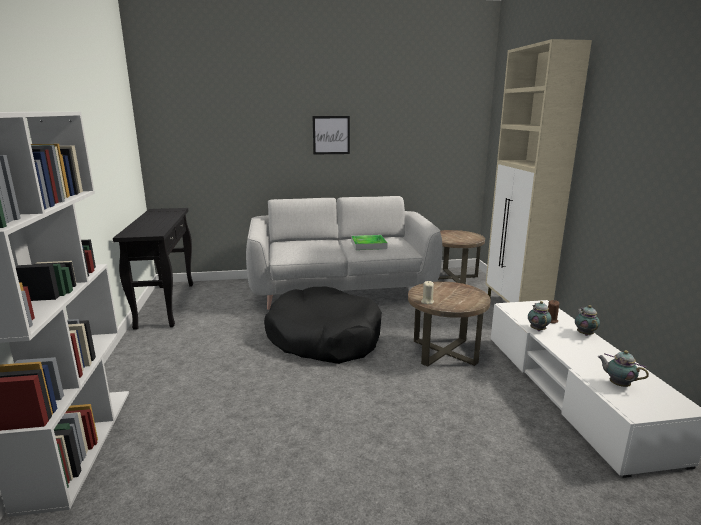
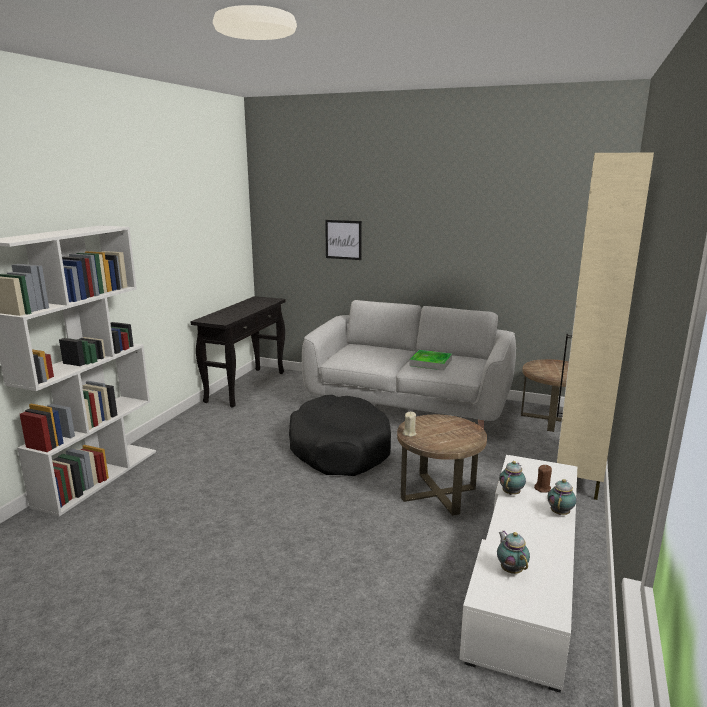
camera: 30 degrees right, 0 degrees up
picture [313,116,350,155] -> picture moved to [325,220,362,260]

